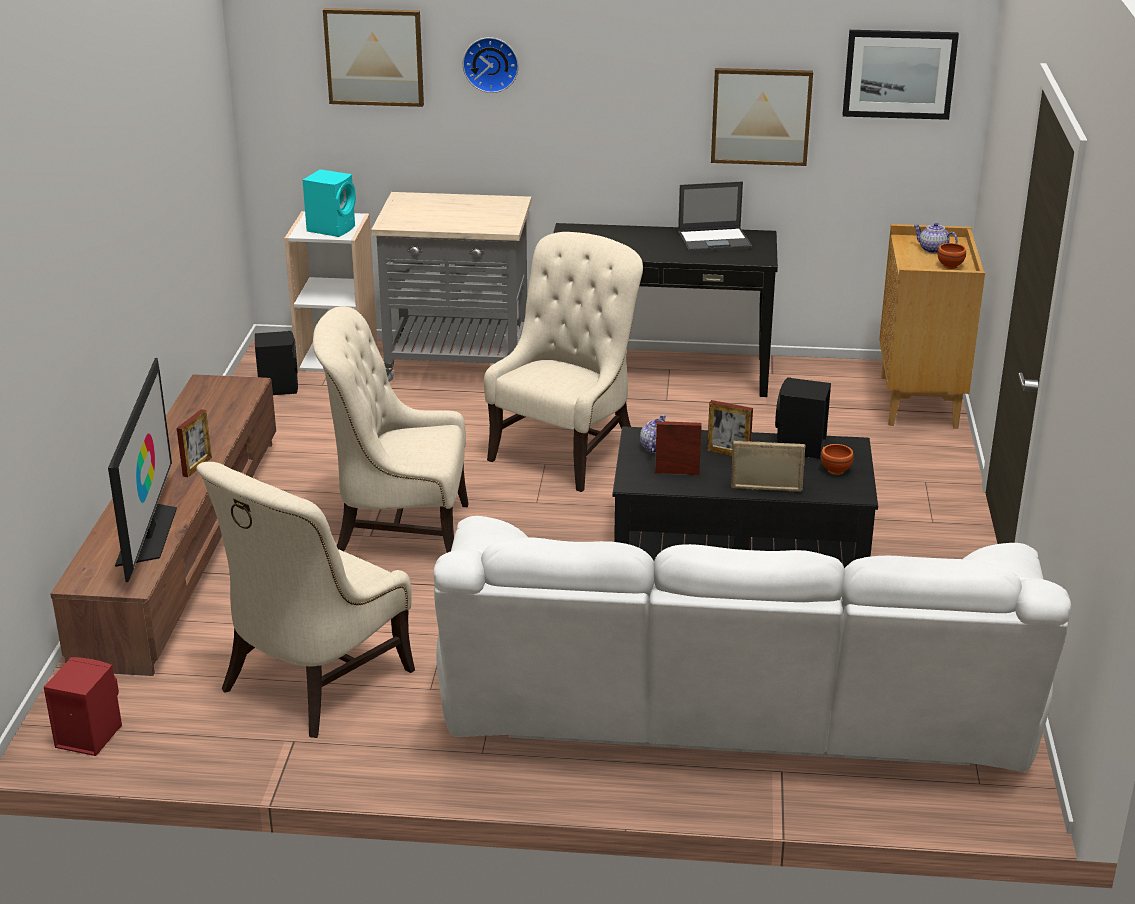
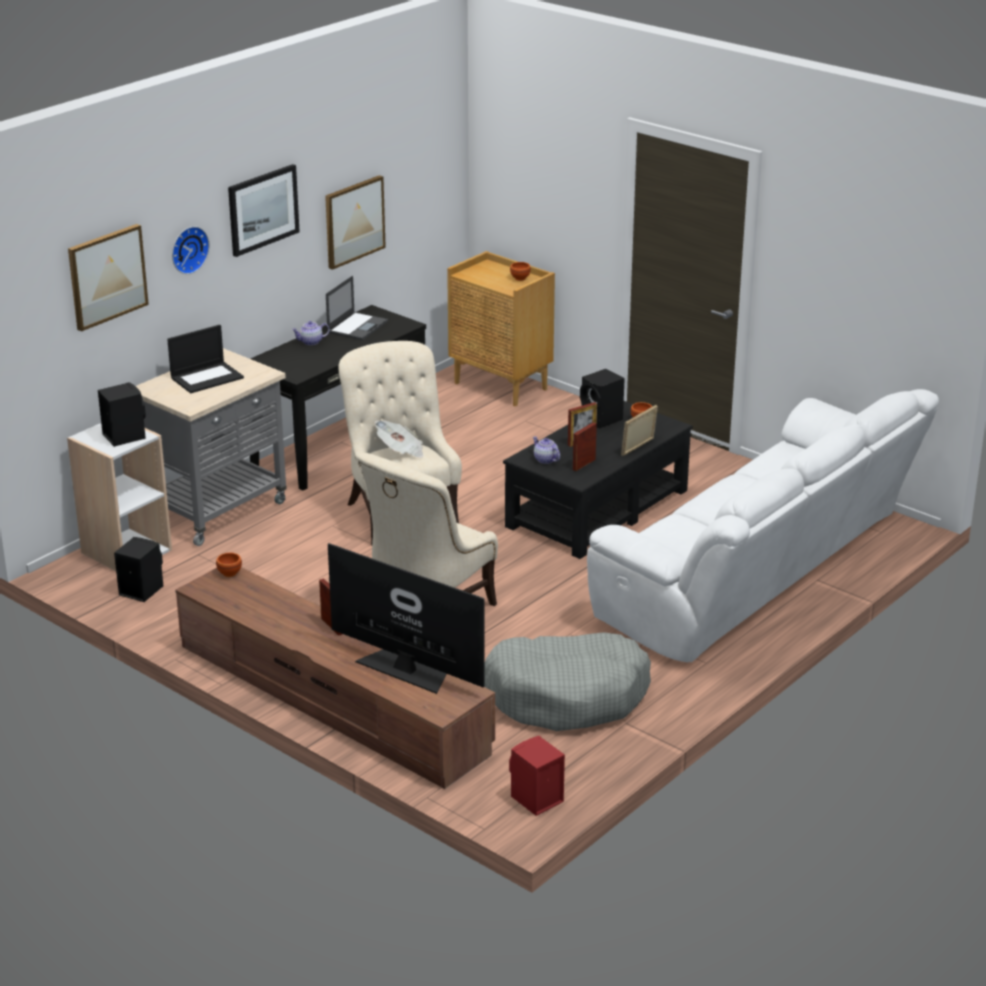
camera: 55 degrees left, 0 degrees up
beige armchair [196,462,415,738] -> grey dog bed [485,632,651,731]
turquoise speaker [303,169,356,237] -> black speaker [98,382,146,447]
picture [842,30,959,120] -> picture moved to [228,164,300,257]
teapot [913,223,958,254] -> teapot moved to [292,321,330,345]
none -> laptop [167,325,244,393]
none -> brown bowl [216,553,242,577]
none -> newspaper [374,421,423,458]

